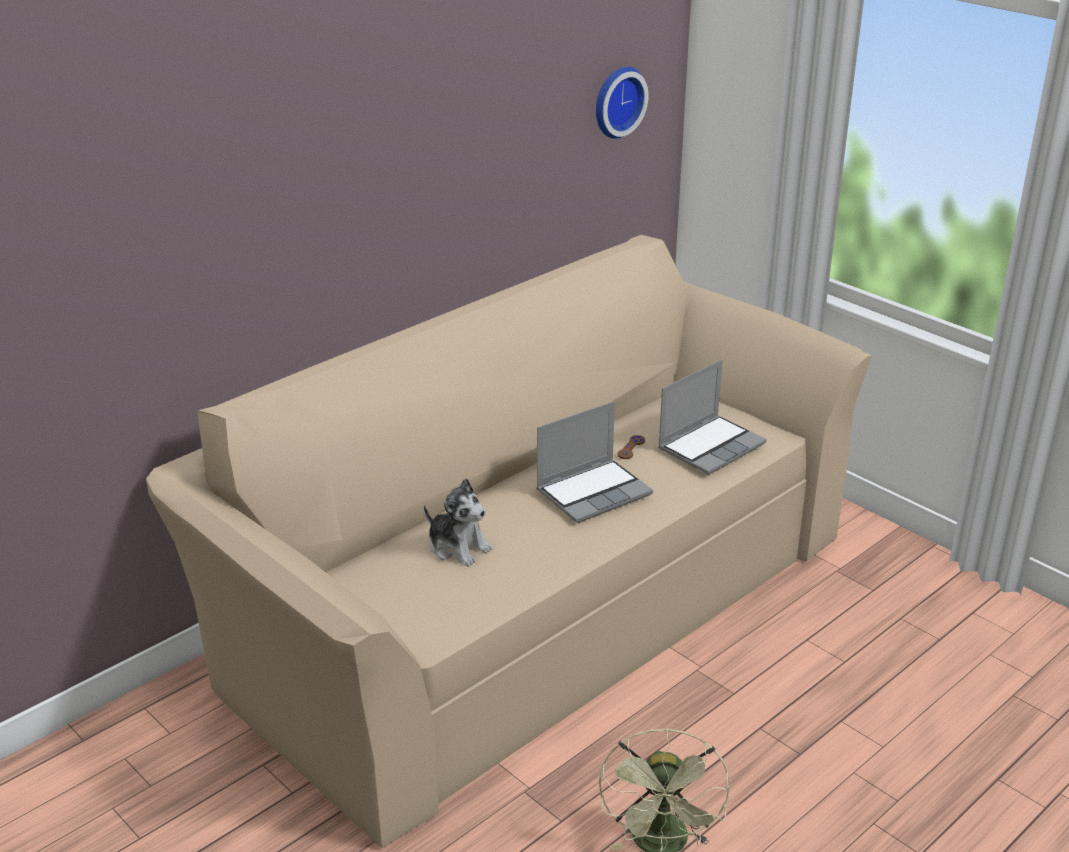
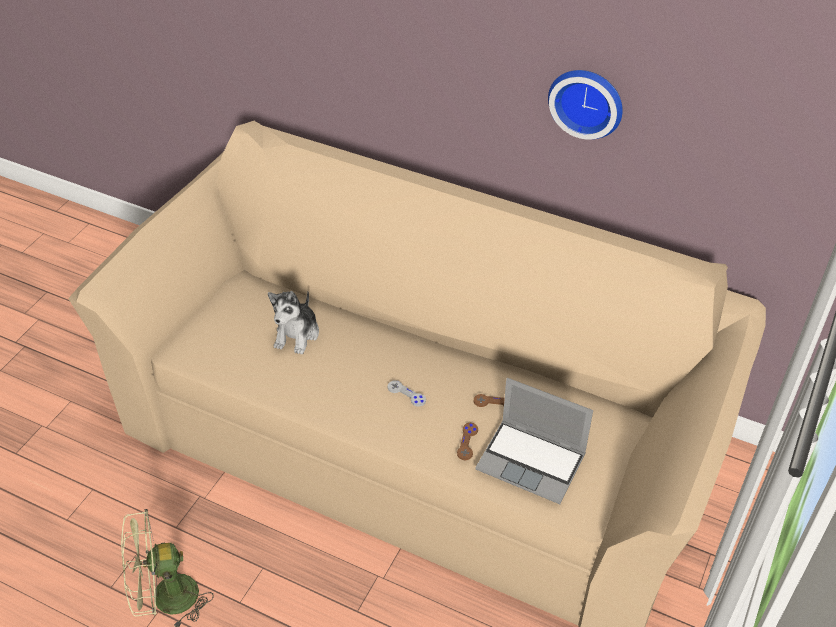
camera: 70 degrees right, 15 degrees up
laptop [536,401,653,523] -> grey game controller [387,380,426,407]
wall clock [596,67,649,139] -> wall clock moved to [548,70,623,140]
none -> brown game controller [457,423,478,460]

